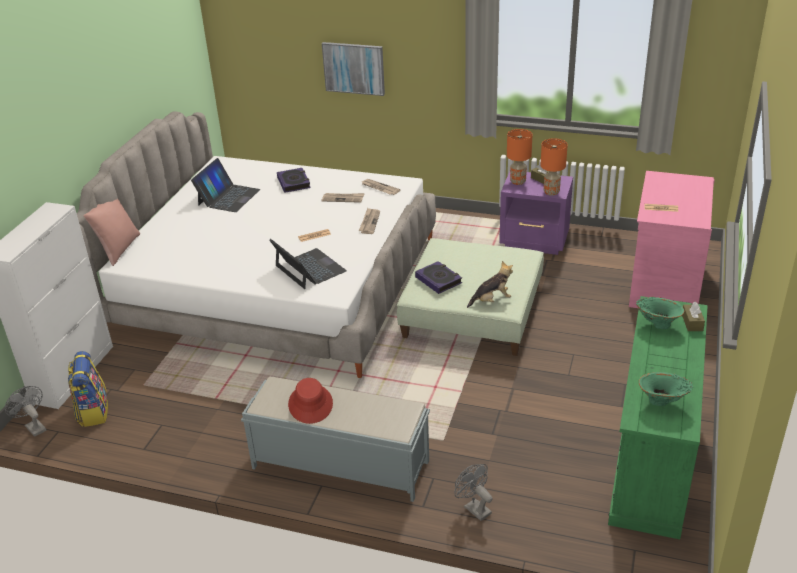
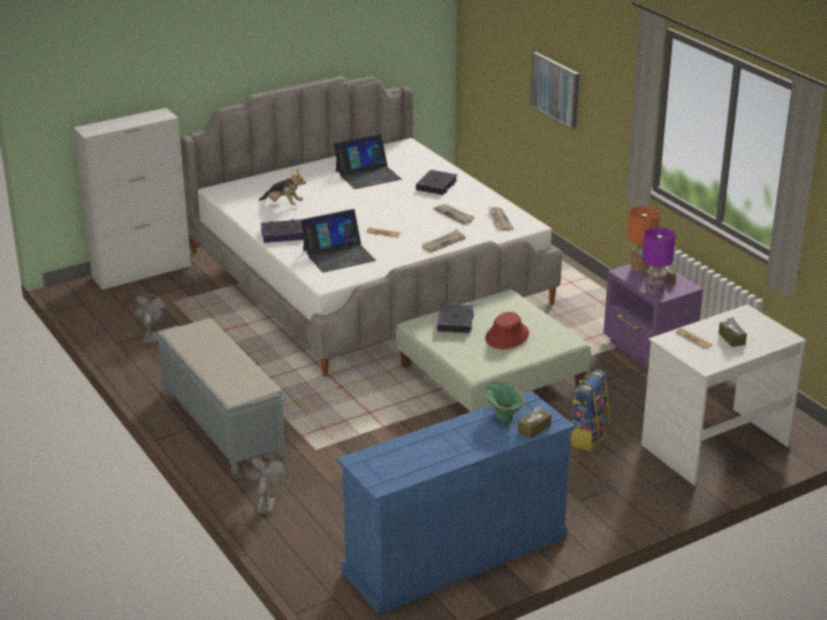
camera: 40 degrees right, 5 degrees down
grey fan [5,386,46,437] -> grey fan moved to [131,294,168,343]
backpack [68,351,108,427] -> backpack moved to [570,370,610,451]
pink pillow [84,199,140,266] -> none
laptop [269,239,347,289] -> laptop turned 60 degrees clockwise [301,209,376,273]
red hat [288,378,333,424] -> red hat moved to [485,312,529,349]
plush toy [467,261,513,308] -> plush toy moved to [259,169,307,205]
orange table lamp [540,138,568,196] -> purple table lamp [642,227,676,296]
green dresser [608,296,708,539] -> blue dresser [337,391,575,614]
pink desk [629,171,715,308] -> white desk [641,304,806,486]
green vase [639,372,693,406] -> none
none -> book [261,219,304,243]
none -> brown tissue box [719,317,747,347]

